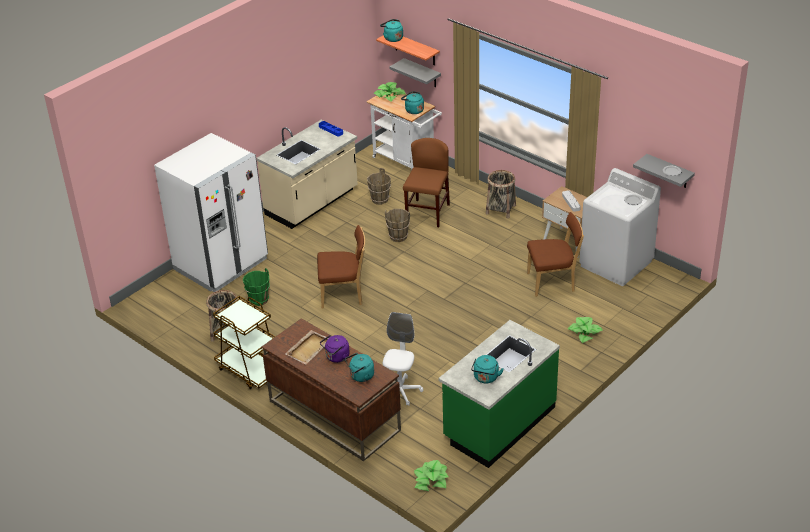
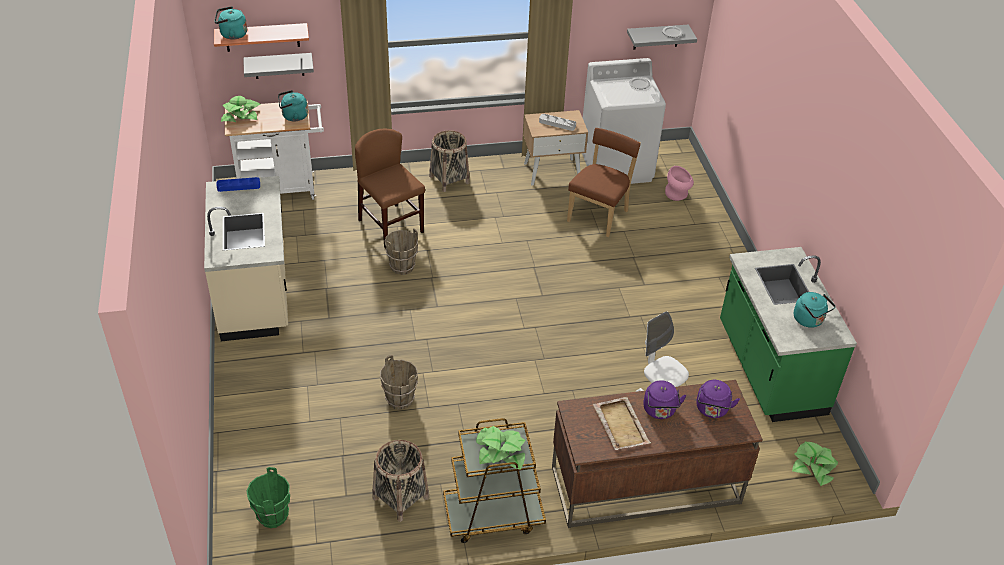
camera: 55 degrees left, 5 degrees up
white fridge [154,133,268,292] -> none
green bucket [243,268,270,306] -> green bucket moved to [247,467,290,528]
brown chair [317,225,365,309] -> none
turquoise kettle [345,353,374,382] -> purple kettle [696,380,740,418]
brown bucket [367,168,391,205] -> brown bucket moved to [380,355,418,410]
potted plant [568,317,603,343] -> potted plant moved to [476,426,525,470]
none -> pink vase [665,166,694,201]

